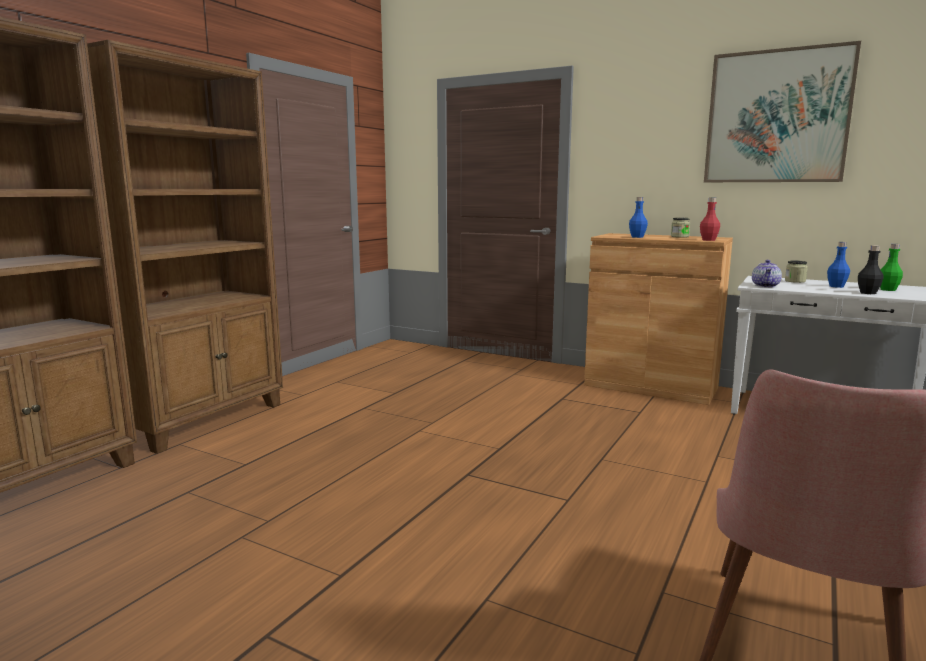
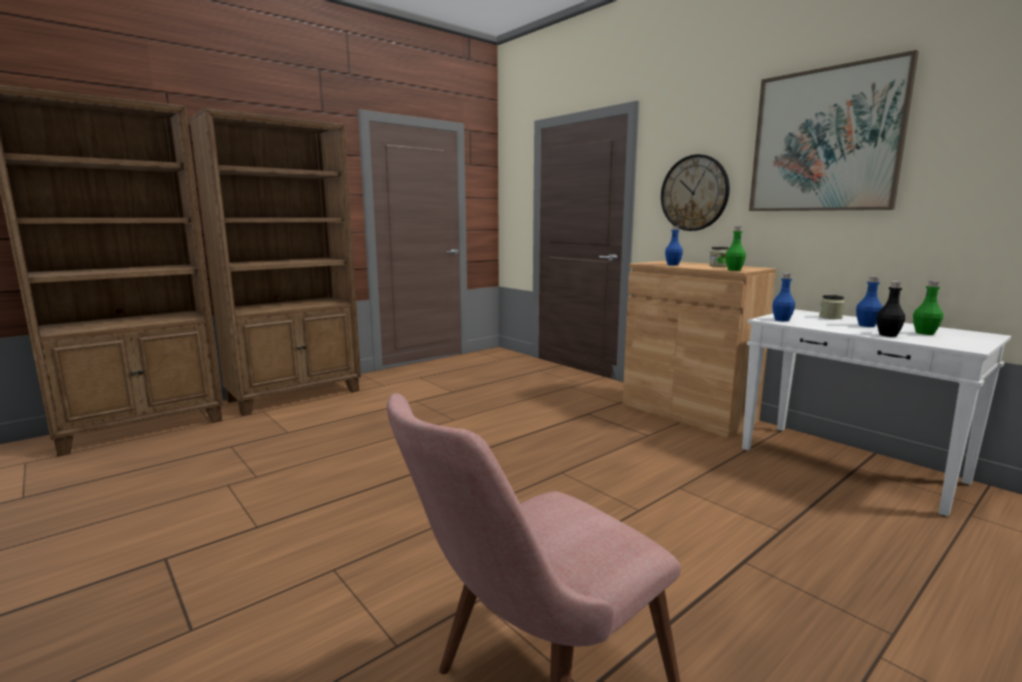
camera: 20 degrees right, 0 degrees up
red bottle [700,198,720,241] -> green bottle [725,227,746,271]
teapot [752,260,782,287] -> blue bottle [772,273,795,322]
none -> wall clock [661,154,730,231]

